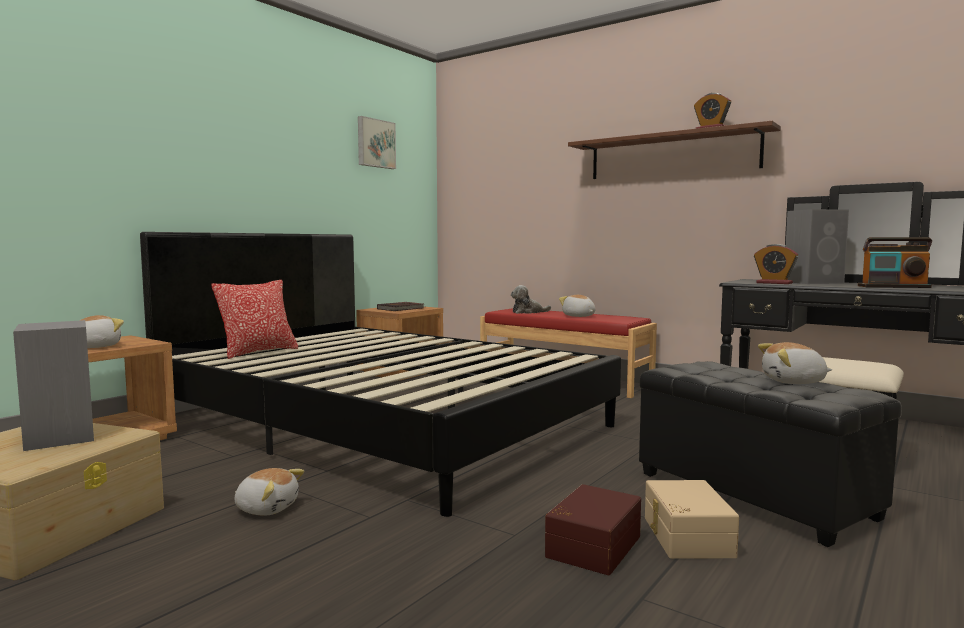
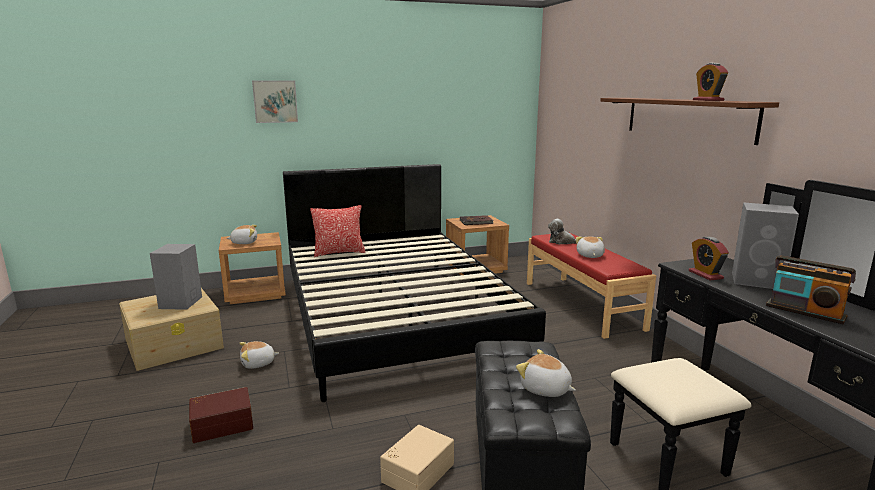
camera: 35 degrees right, 10 degrees up
plush toy [235,468,304,516] -> plush toy turned 105 degrees clockwise [239,341,279,369]
picture [358,116,396,169] -> picture moved to [252,80,298,123]
brown storage box [545,484,641,575] -> brown storage box moved to [189,387,253,443]

